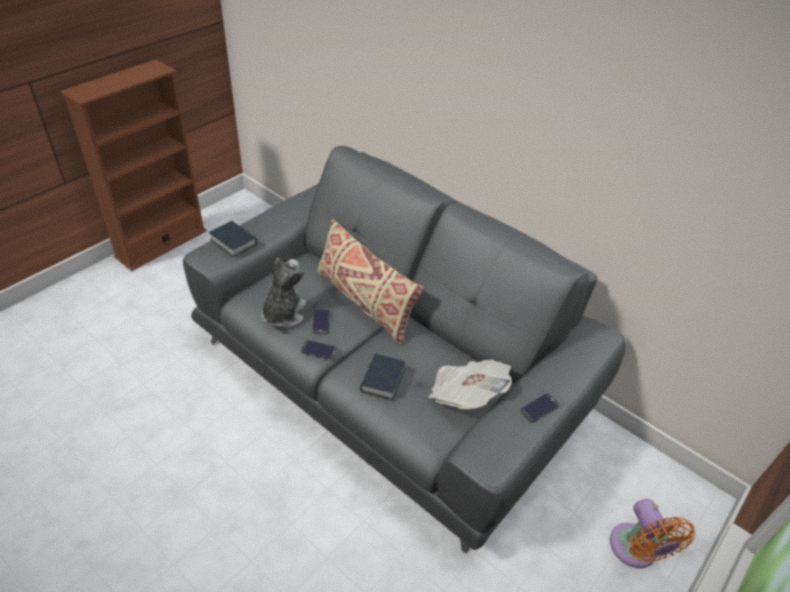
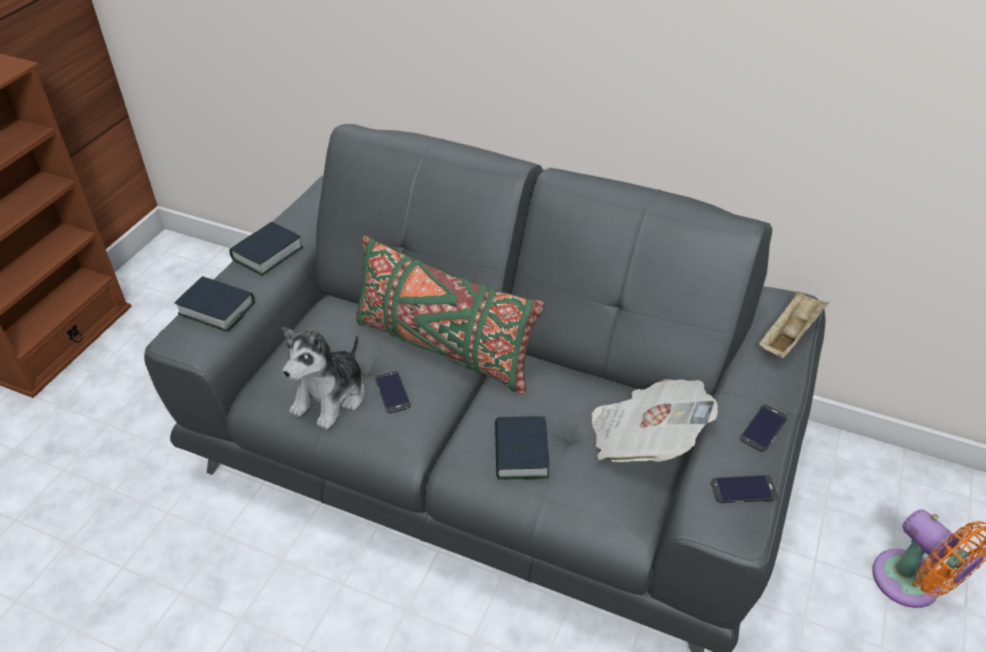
camera: 15 degrees left, 0 degrees up
plush toy [261,258,306,328] -> plush toy turned 150 degrees counterclockwise [282,327,365,430]
phone [301,340,338,360] -> phone moved to [711,475,778,503]
beige pillow [318,219,424,345] -> green pillow [355,235,544,394]
none -> book [229,222,304,275]
none -> beige tray [759,291,829,358]

